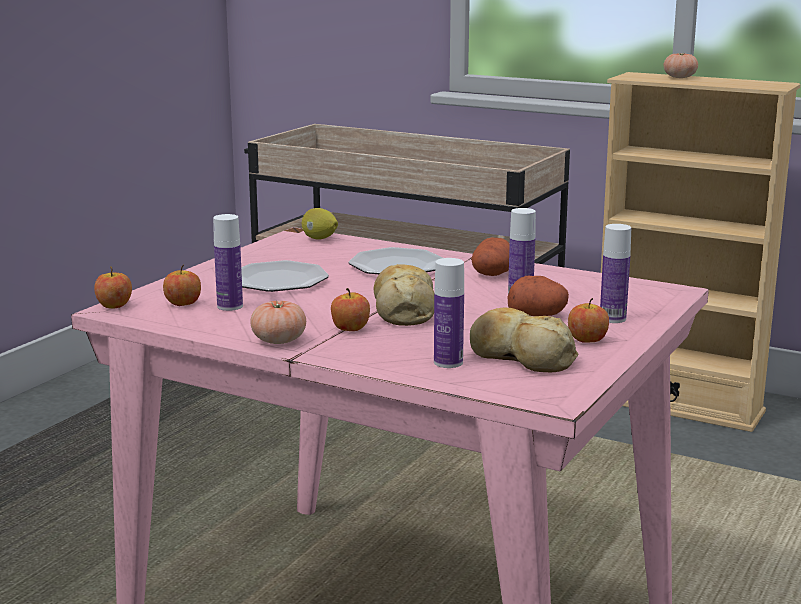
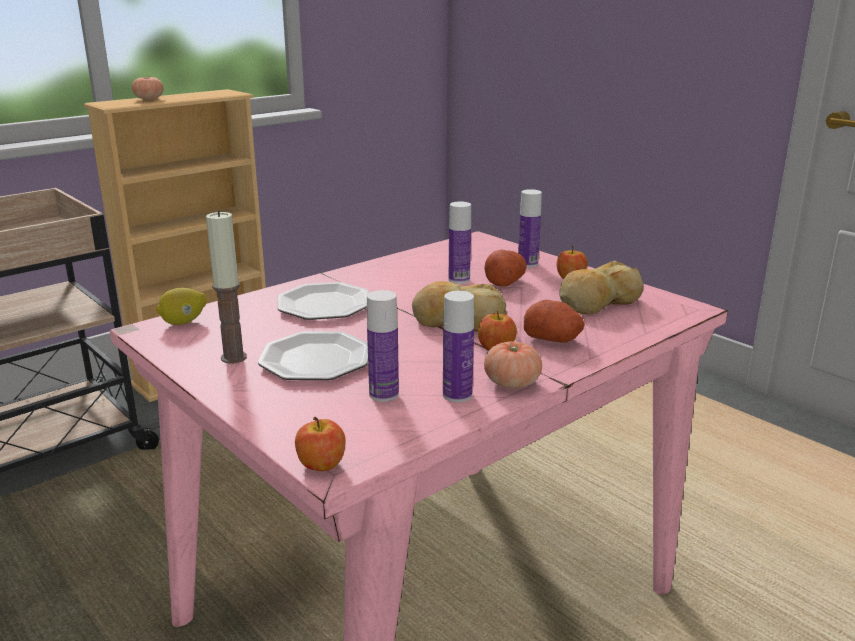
camera: 70 degrees left, 5 degrees up
apple [163,265,201,306] -> none
bottle [434,258,464,368] -> bottle moved to [443,291,474,403]
potato [471,237,510,276] -> potato moved to [524,300,585,343]
none -> candle [206,210,247,364]

